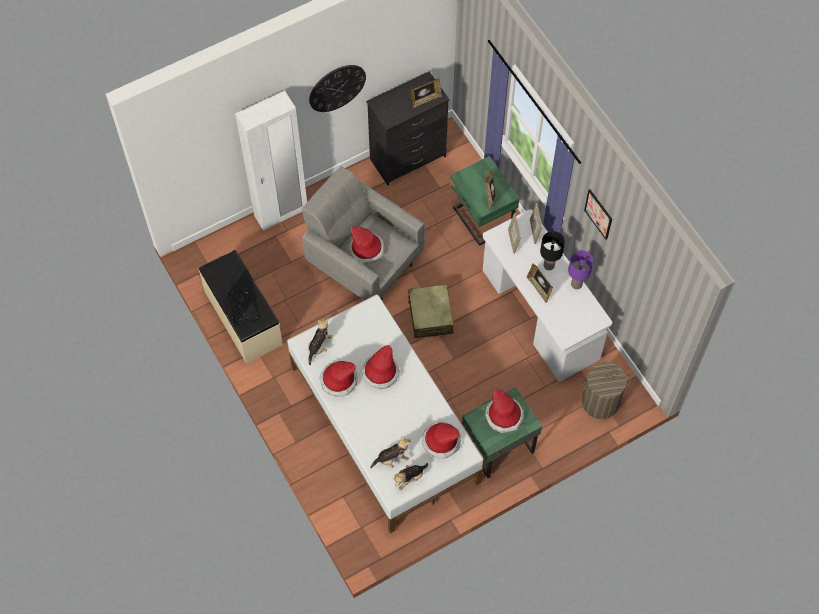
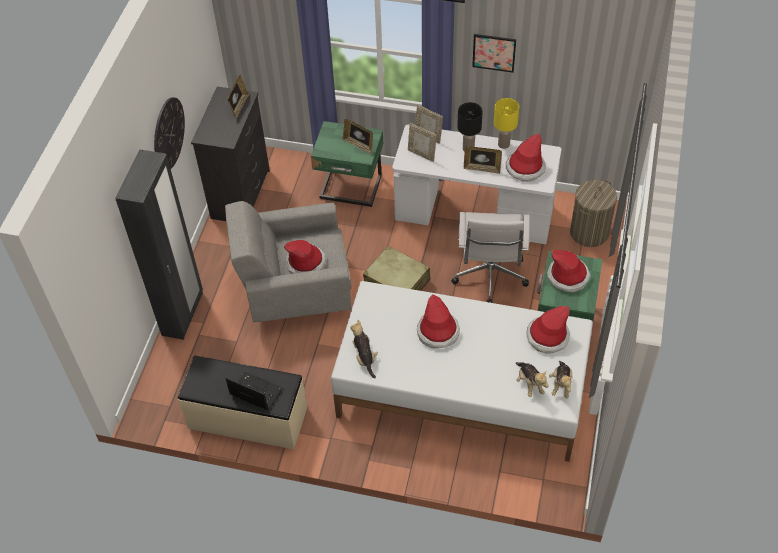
camera: 45 degrees left, 10 degrees down
white wardrobe [235,91,307,231] -> black wardrobe [115,150,203,340]
hat [319,361,358,396] -> hat moved to [506,134,546,181]
plush toy [370,437,411,468] -> plush toy turned 135 degrees clockwise [515,362,549,397]
purple table lamp [568,250,594,289] -> yellow table lamp [494,98,519,149]
none -> white office chair [451,212,530,303]

